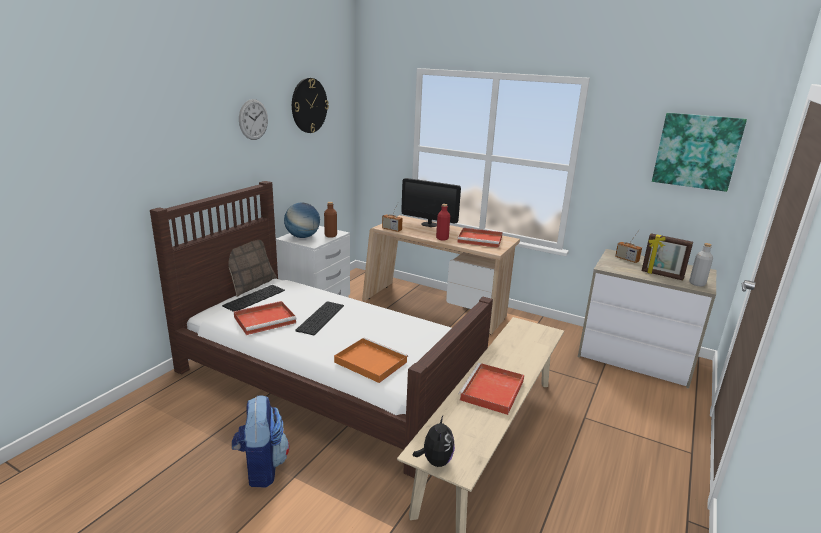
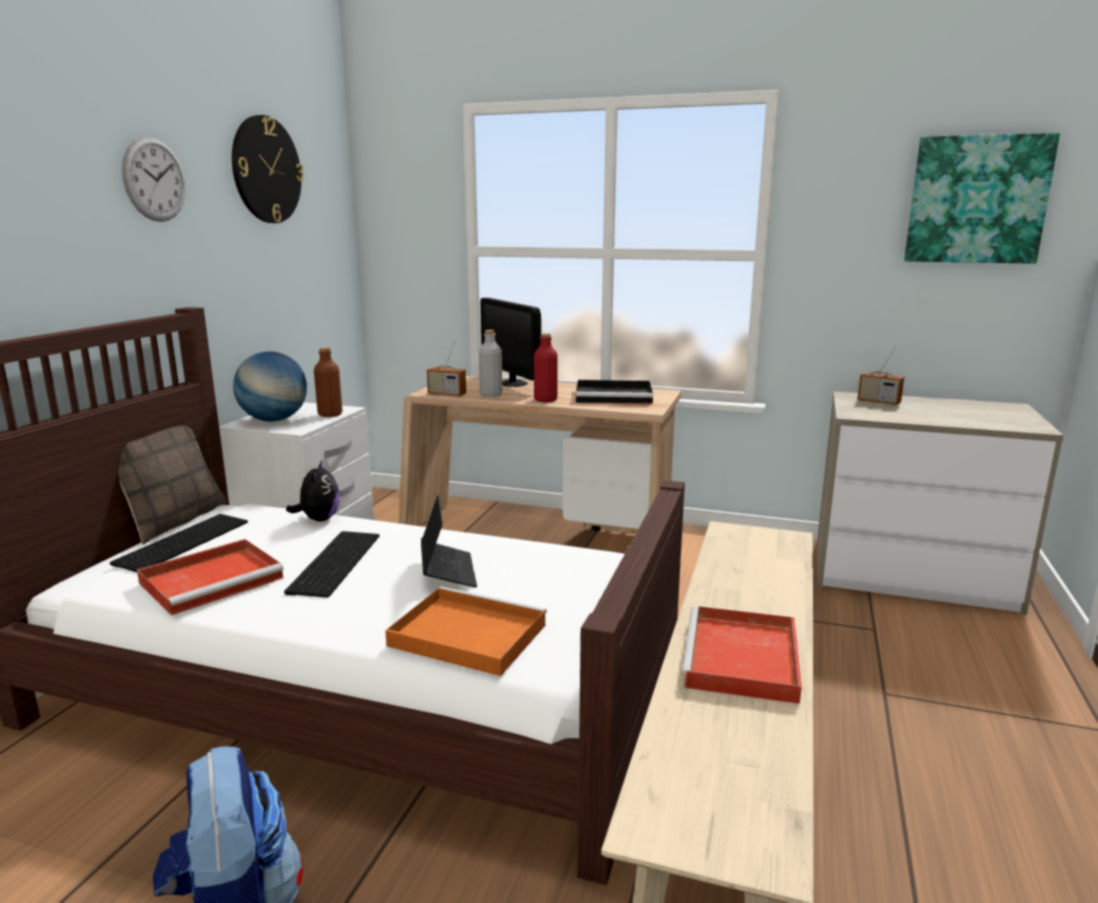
camera: 10 degrees left, 5 degrees down
monitor [402,178,461,227] -> monitor turned 45 degrees clockwise [480,298,541,387]
plush toy [413,416,455,467] -> plush toy moved to [286,460,340,521]
red tray [457,228,503,248] -> black tray [576,380,653,404]
picture frame [642,233,693,280] -> none
grey bottle [689,243,713,287] -> grey bottle moved to [479,330,503,397]
none -> laptop [421,495,477,588]

